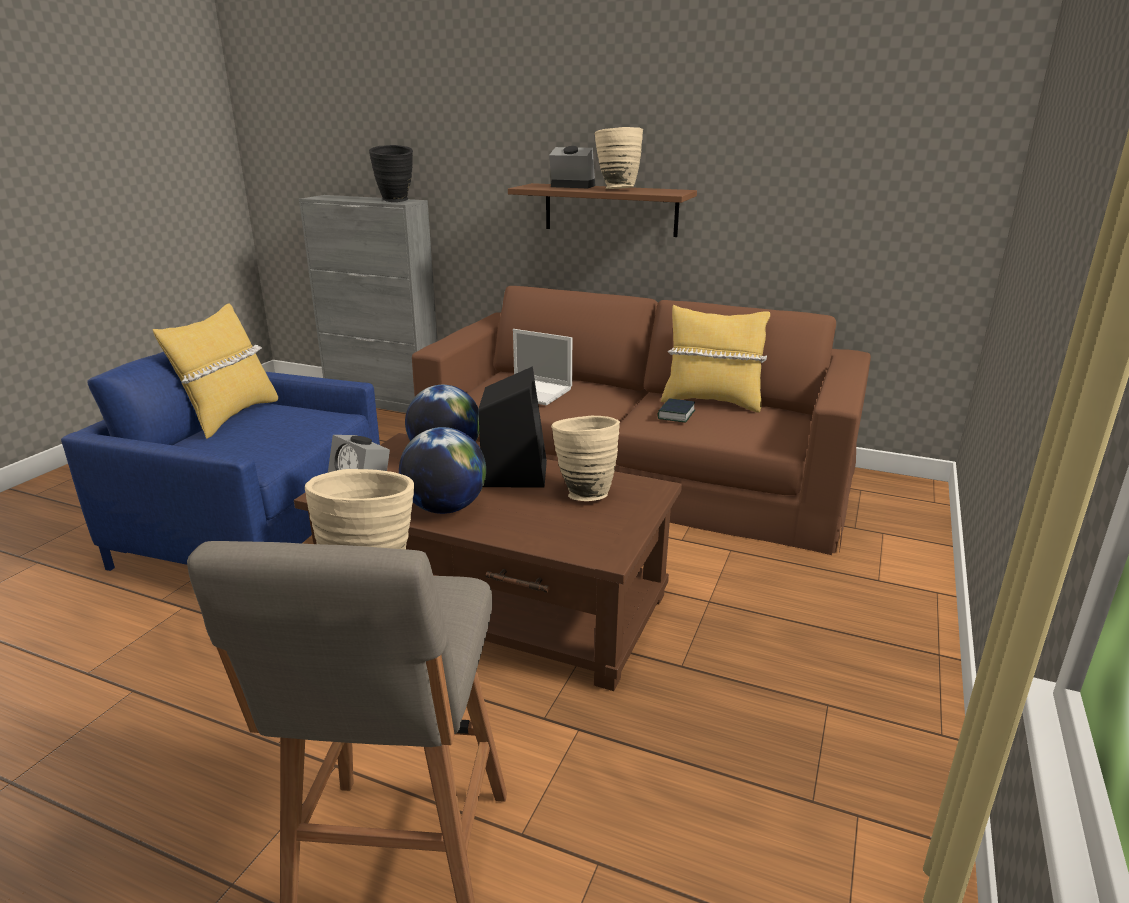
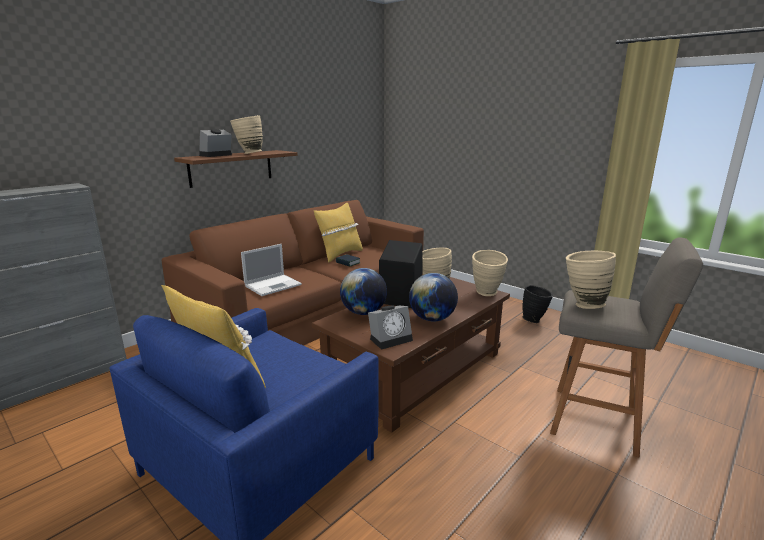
camera: 70 degrees left, 5 degrees down
black vase [369,145,413,202] -> black vase moved to [522,285,553,323]
none -> beige vase [472,250,508,296]

